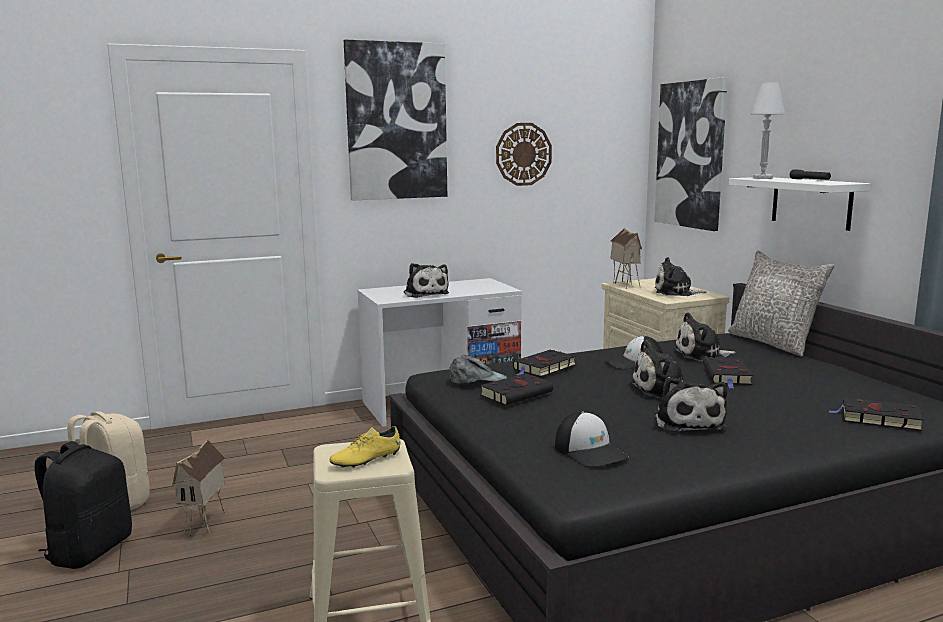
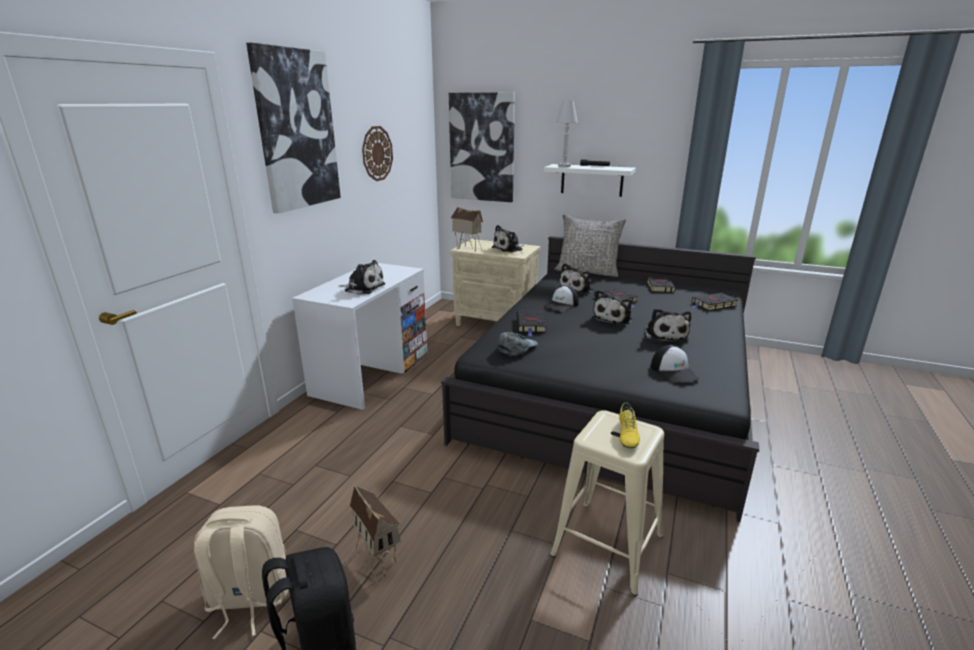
camera: 45 degrees left, 10 degrees up
black book [480,373,553,405] -> black book moved to [647,276,676,293]
cap [555,411,629,467] -> cap turned 60 degrees clockwise [651,345,700,383]
plush toy [655,377,727,432] -> plush toy turned 45 degrees clockwise [644,308,691,342]

